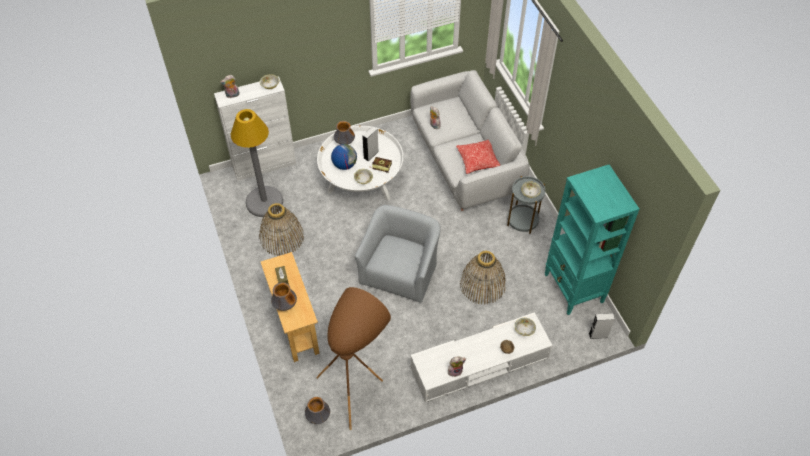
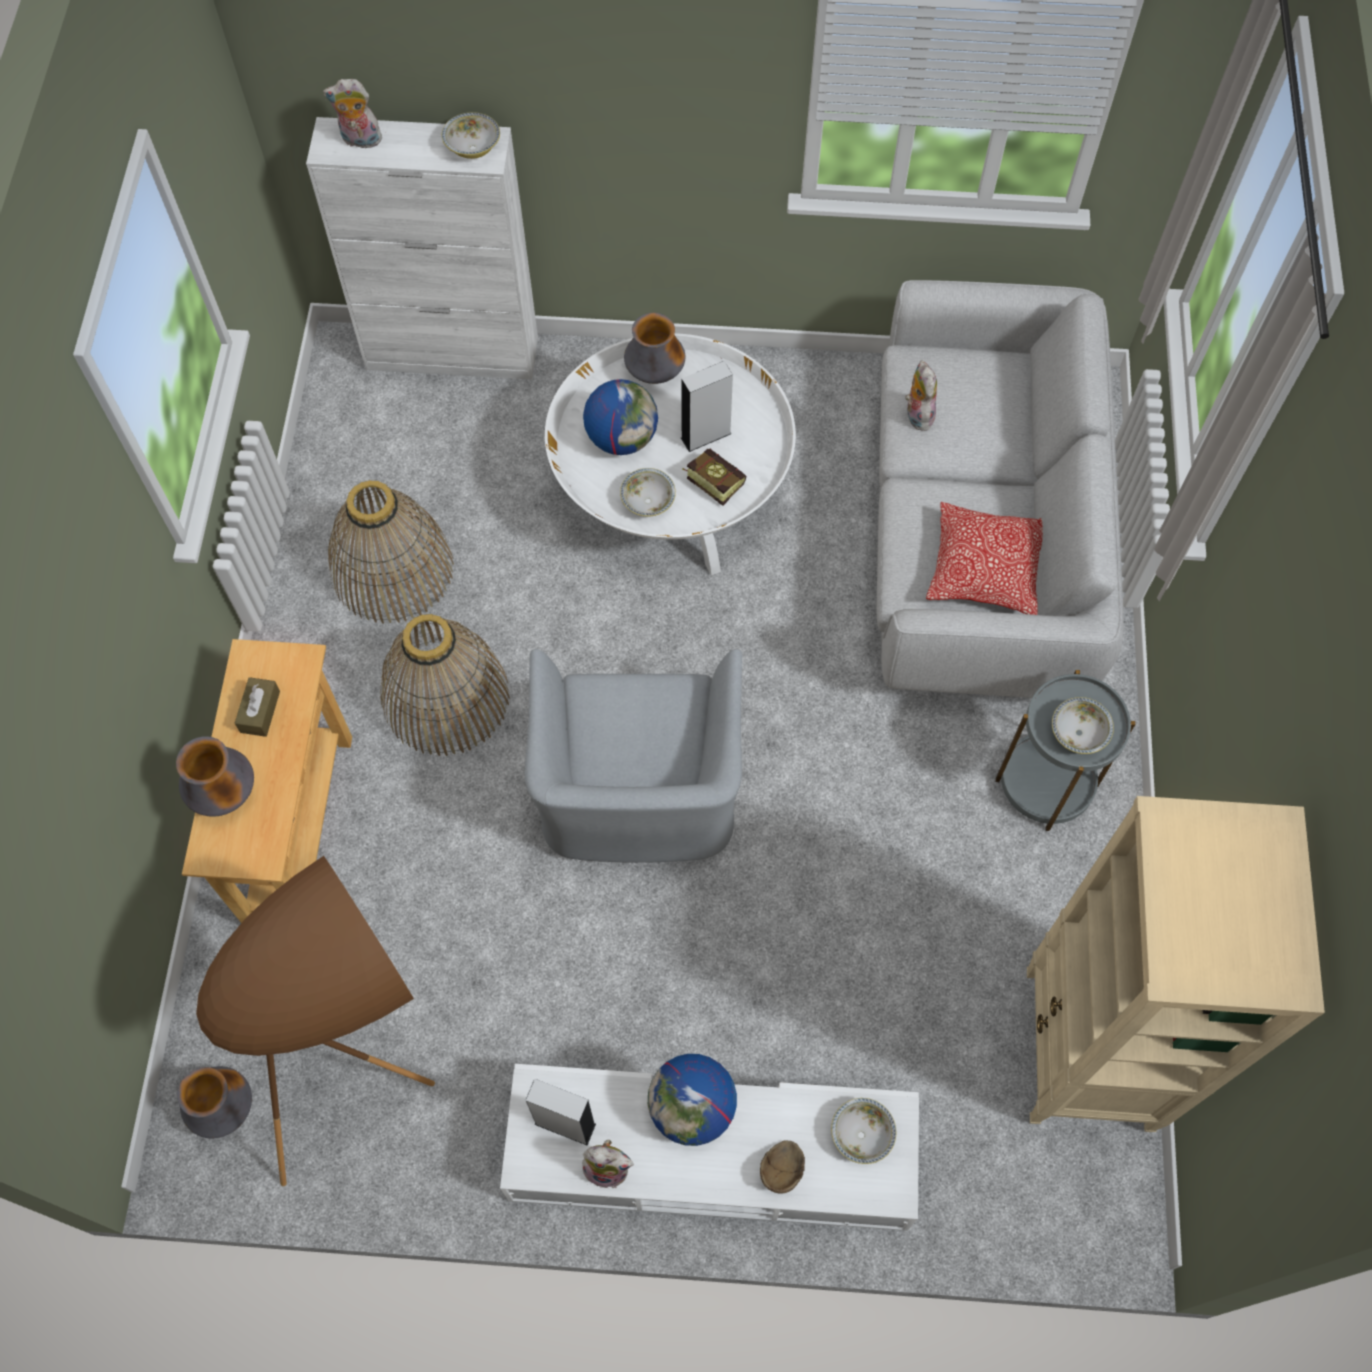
camera: 25 degrees right, 10 degrees up
grey floor lamp [231,109,283,217] -> none
grey armchair [355,205,441,303] -> grey armchair turned 135 degrees clockwise [525,649,742,863]
basket [460,251,506,305] -> basket moved to [380,614,510,756]
turquoise bookcase [545,165,639,315] -> beige bookcase [1027,796,1325,1132]
grey speaker [589,313,615,339] -> grey speaker moved to [526,1079,596,1145]
none -> globe [648,1054,737,1146]

